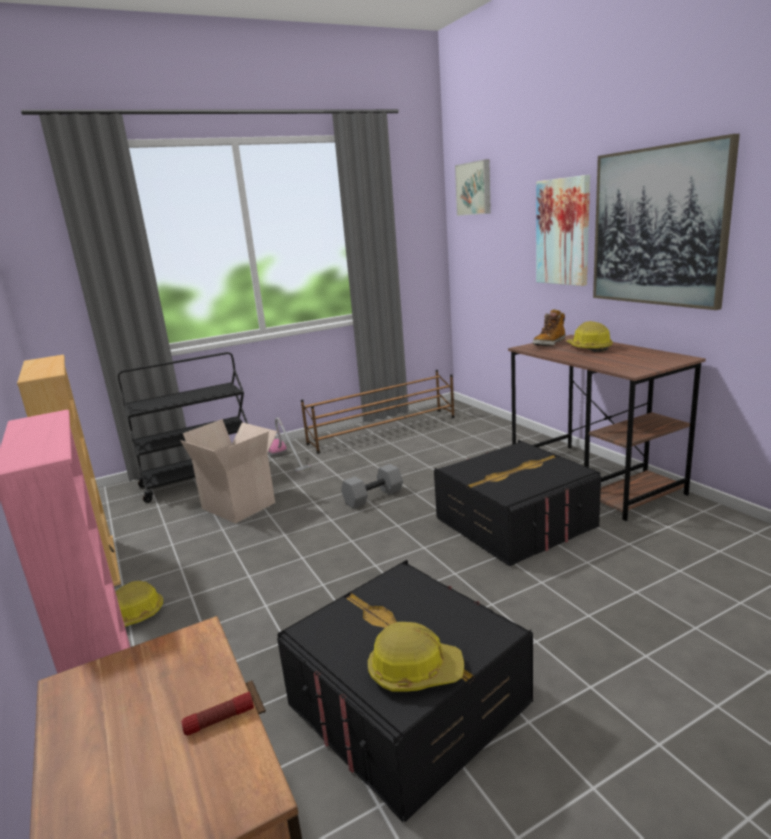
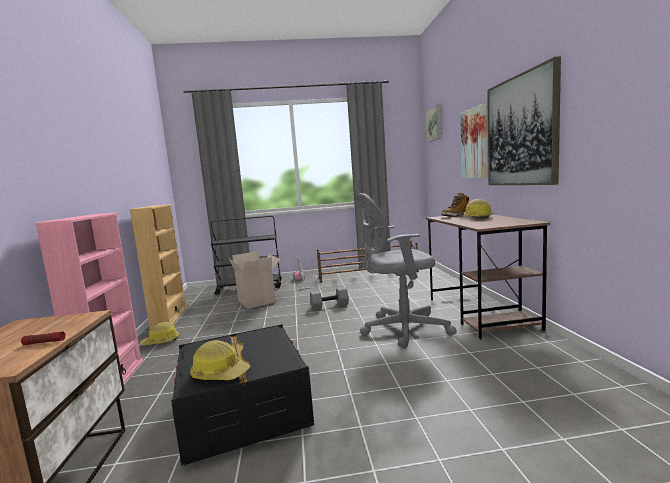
camera: 20 degrees right, 10 degrees down
black storage box [434,440,601,567] -> grey office chair [356,193,457,348]

